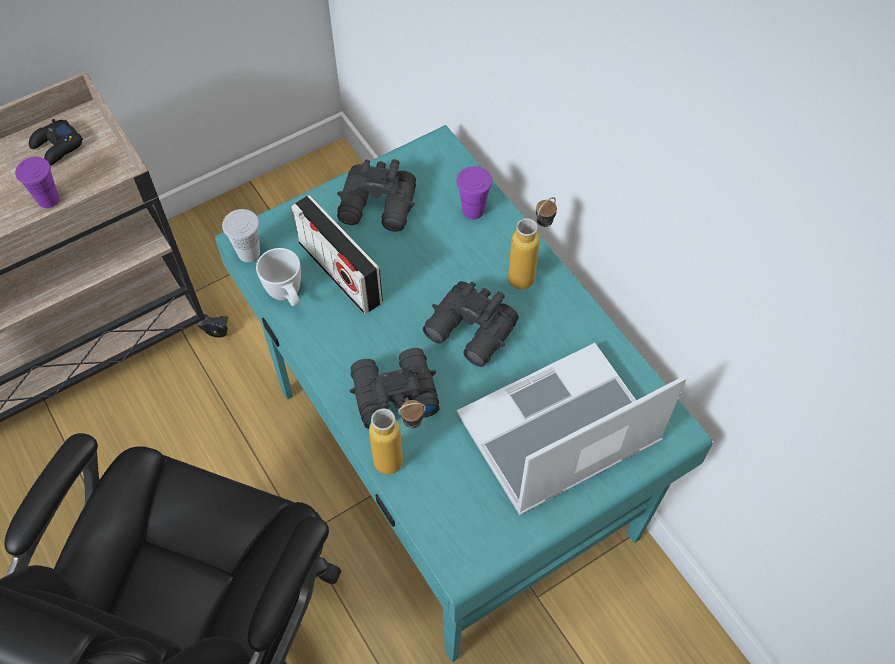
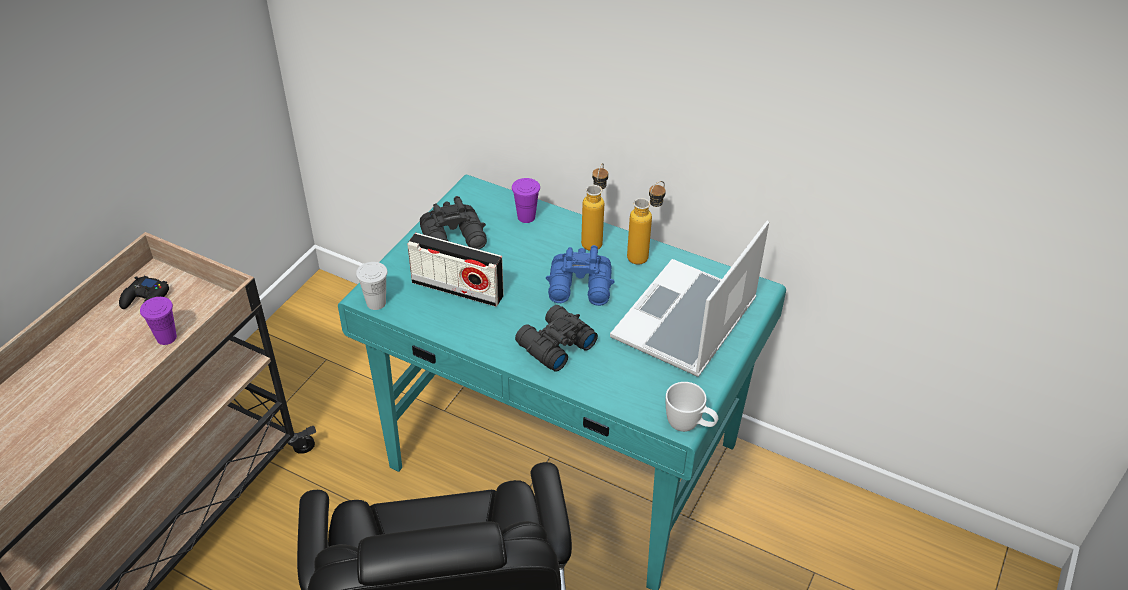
camera: 30 degrees left, 15 degrees down
white mug [256,248,301,306] -> white mug moved to [666,382,718,432]
bottle [369,400,426,474] -> bottle moved to [627,181,666,265]
black binoculars [423,281,519,367] -> blue binoculars [546,245,615,306]

